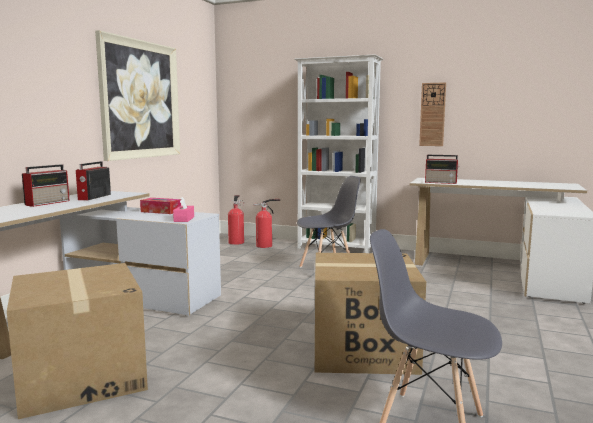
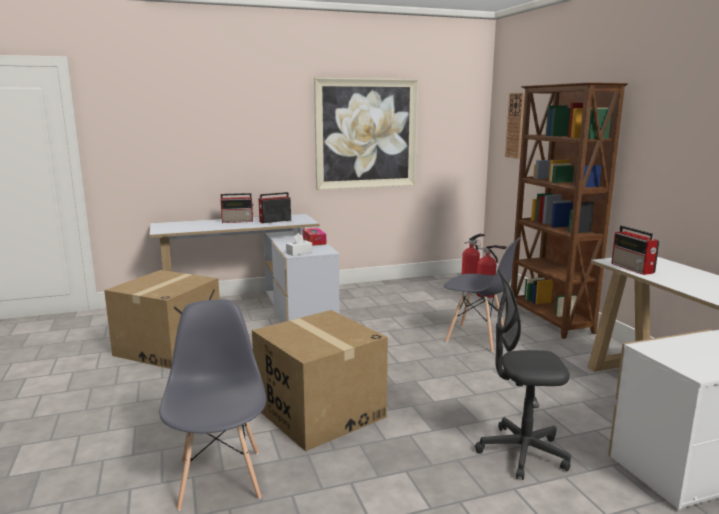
camera: 50 degrees right, 5 degrees up
pink tissue box [173,197,194,222] -> white tissue box [286,233,312,256]
white bookcase [295,54,383,253] -> brown bookcase [511,82,628,339]
wall clock [419,82,446,146] -> wall clock moved to [505,93,524,159]
none -> grey office chair [475,269,571,480]

